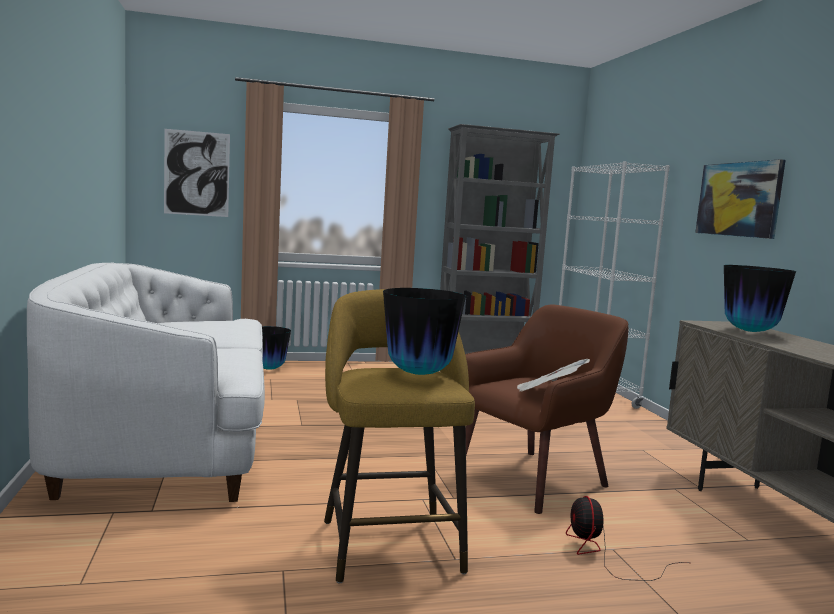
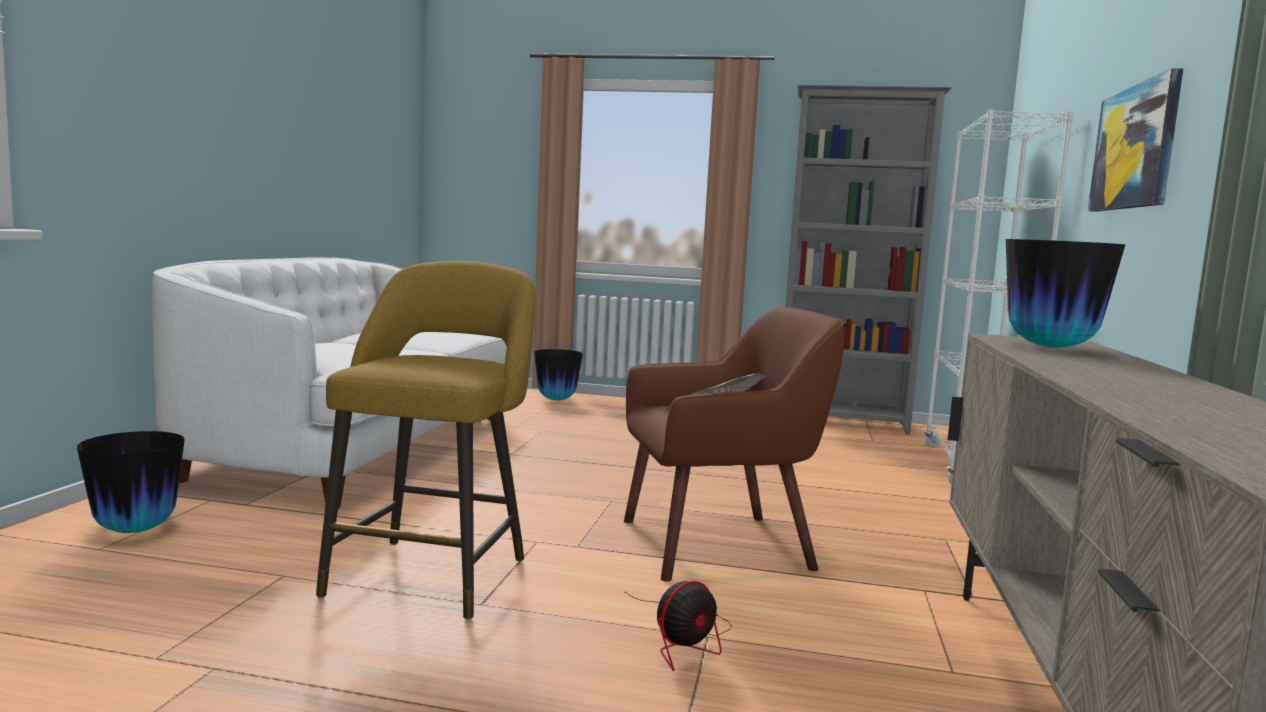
camera: 25 degrees right, 0 degrees up
picture [164,129,230,217] -> none
vase [383,288,466,375] -> vase moved to [77,431,185,533]
fan [566,496,686,581] -> fan turned 150 degrees counterclockwise [625,581,732,671]

